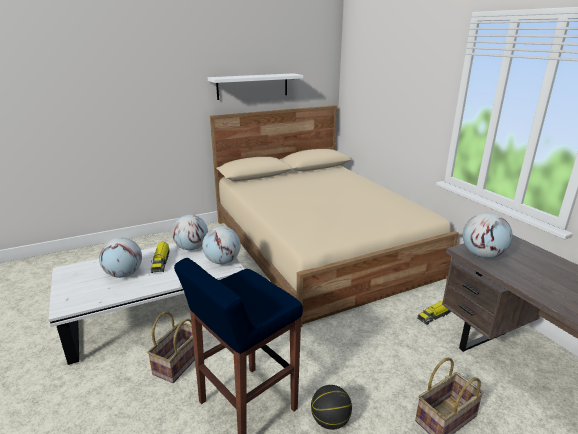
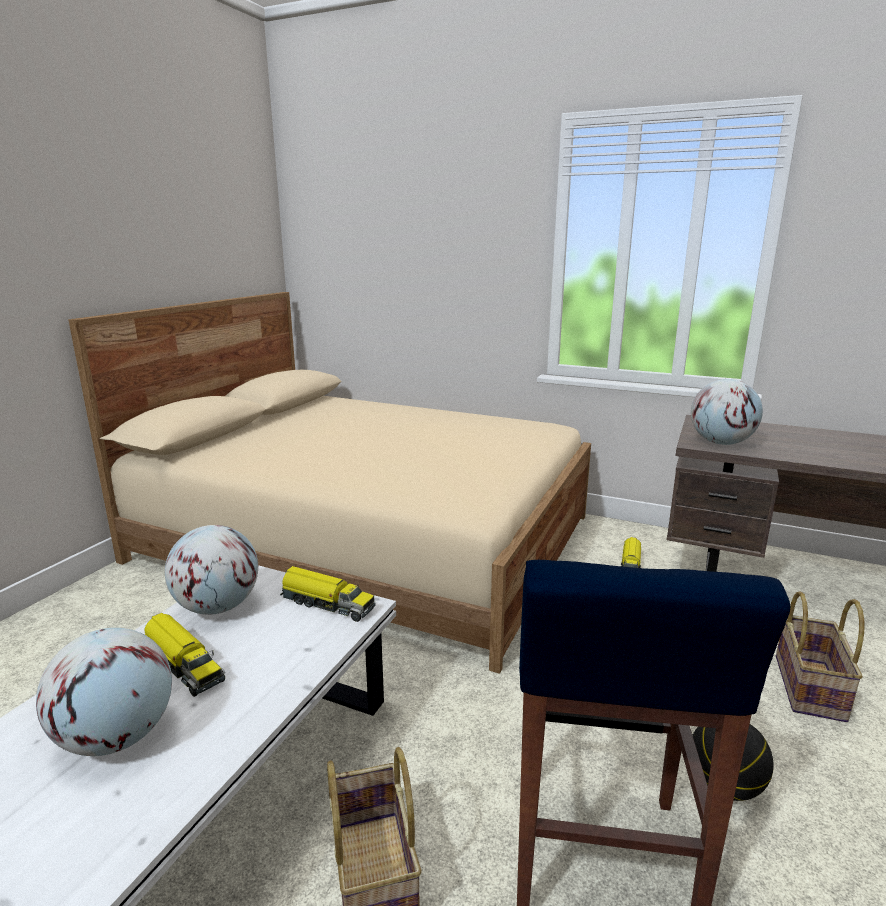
camera: 40 degrees left, 5 degrees down
globe [202,226,241,264] -> toy truck [280,566,376,622]
white shelf [208,73,303,100] -> none

